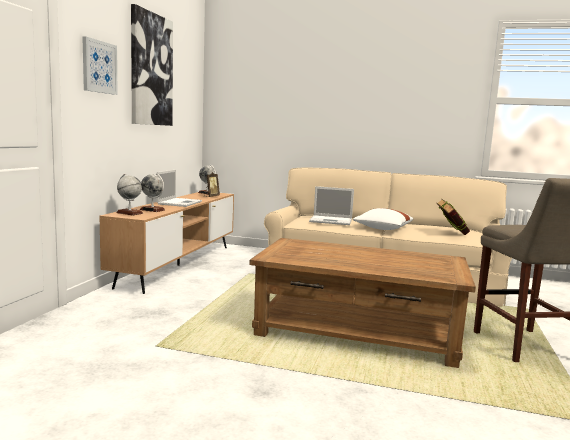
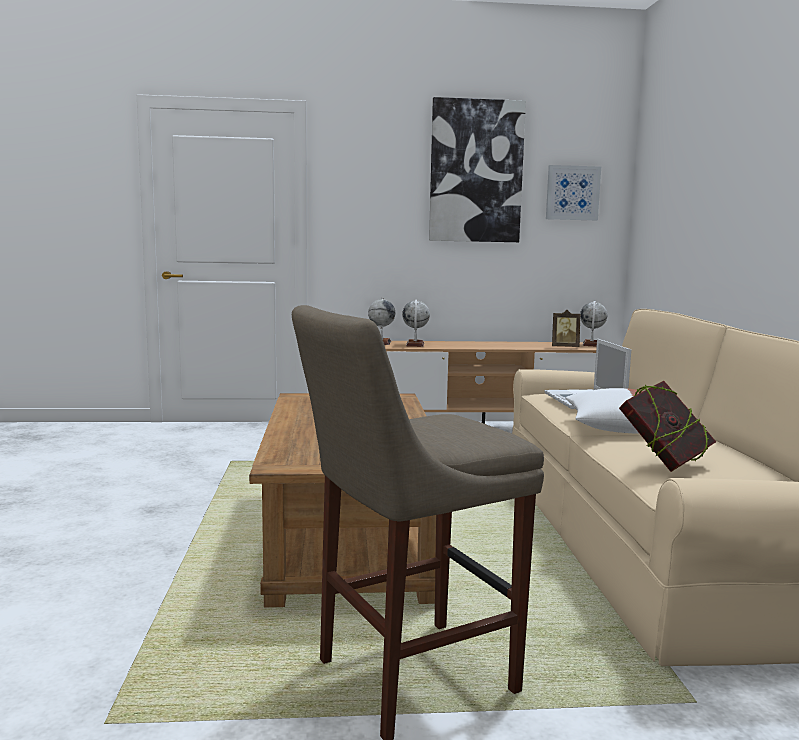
camera: 70 degrees right, 0 degrees up
picture [82,36,118,95] -> picture moved to [546,165,601,220]
laptop [156,170,202,207] -> none

